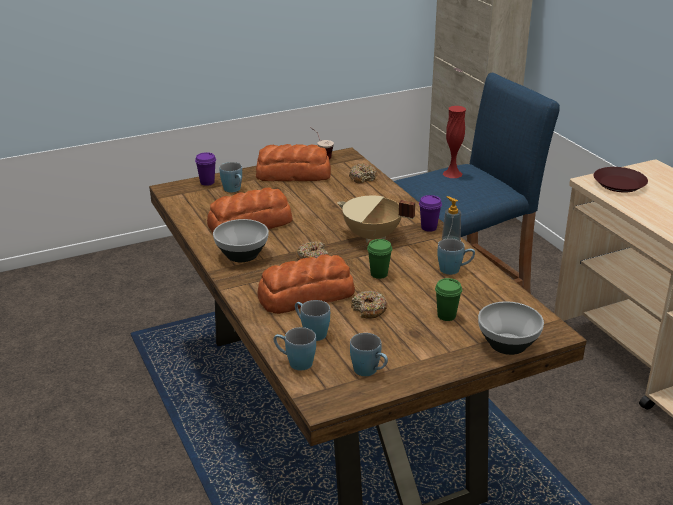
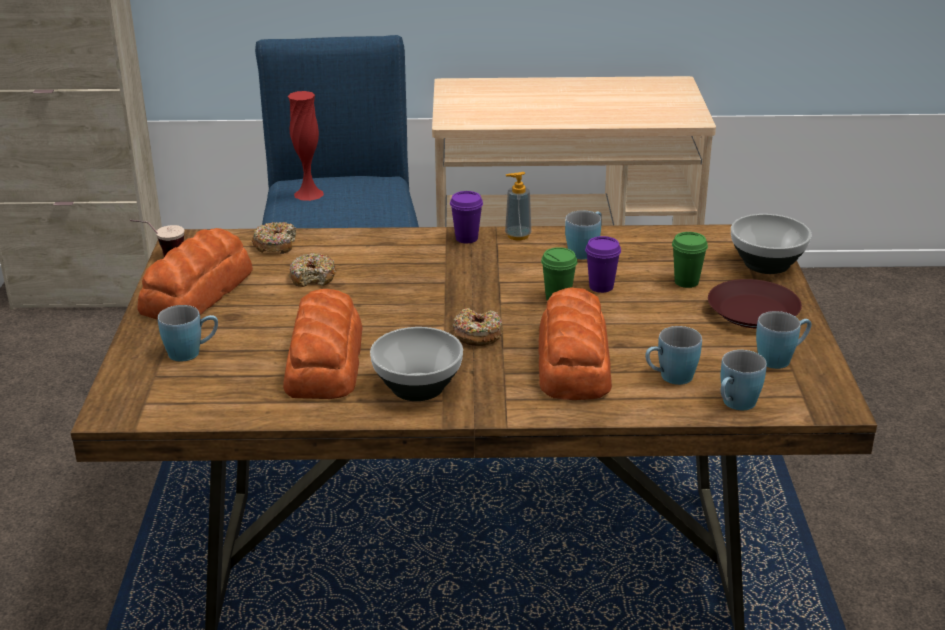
camera: 65 degrees left, 0 degrees up
purple cup [195,152,216,186] -> purple cup moved to [585,236,621,293]
beige cooking pot [337,195,416,243] -> none
donut [351,291,388,319] -> donut moved to [289,253,336,287]
brown plate [593,167,648,193] -> brown plate moved to [708,279,802,329]

